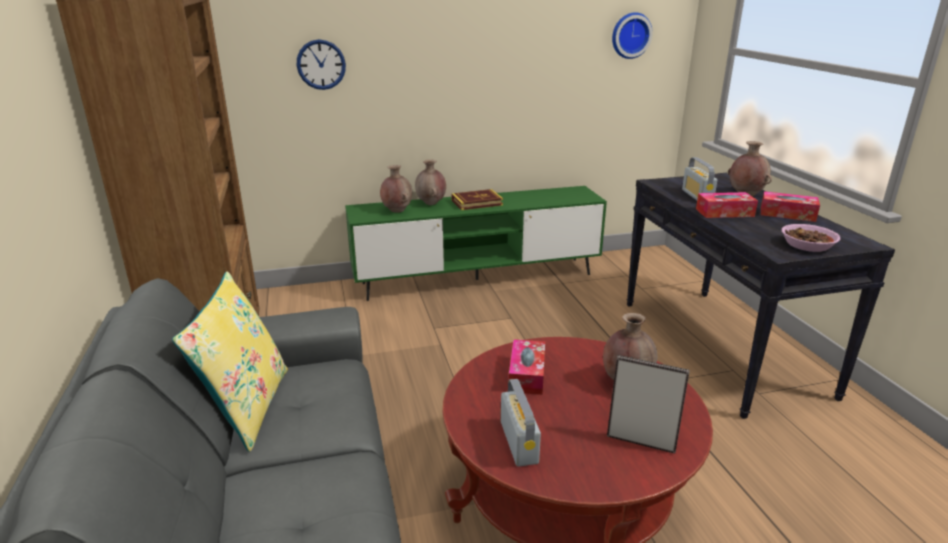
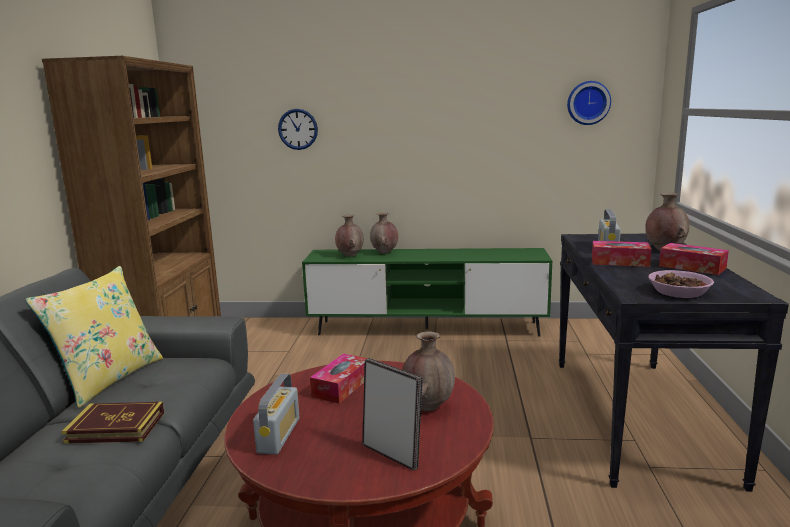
camera: 20 degrees right, 10 degrees down
book [451,189,503,210] -> book moved to [61,402,164,444]

